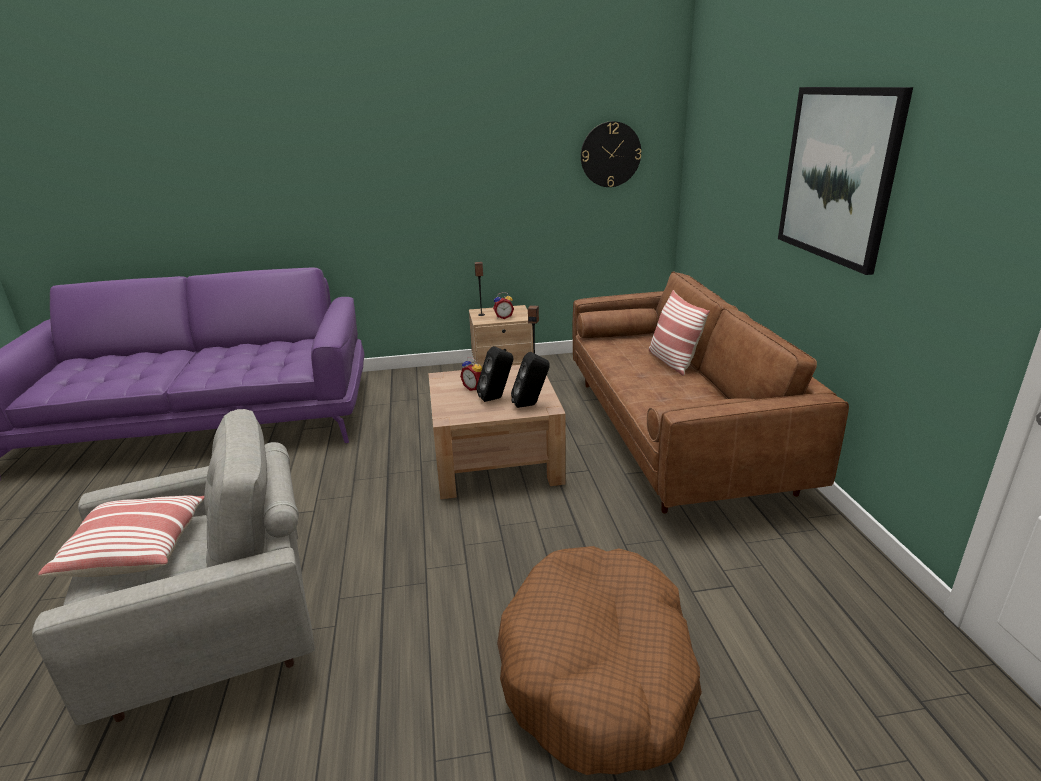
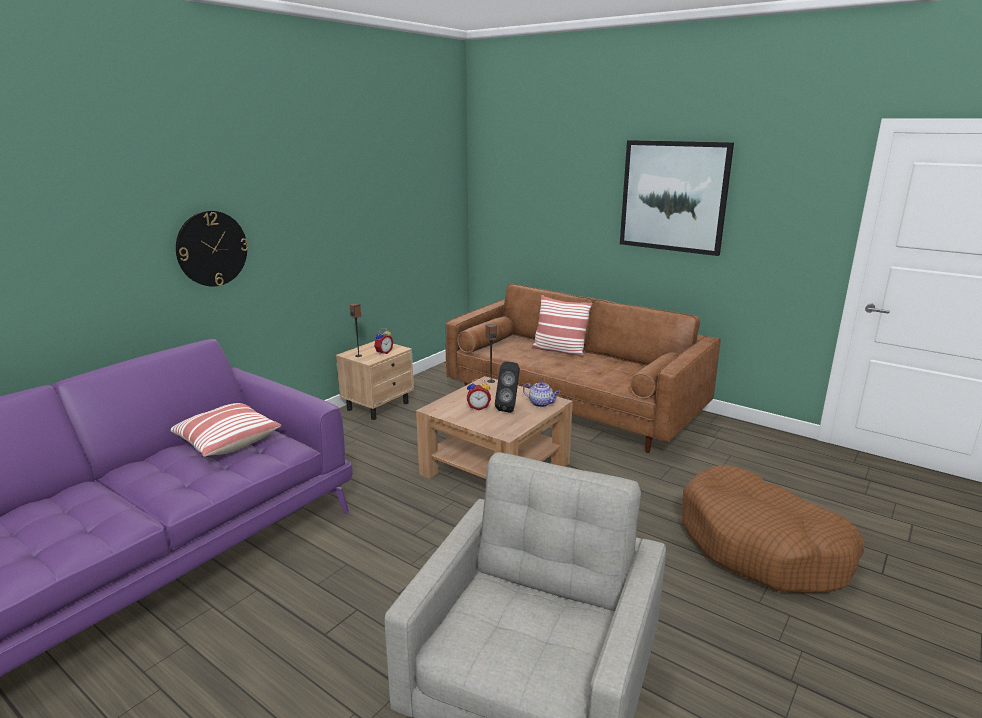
camera: 45 degrees left, 5 degrees down
pillow [38,496,204,577] -> pillow moved to [170,403,281,457]
black speaker [511,352,550,408] -> teapot [523,382,560,407]
wall clock [581,121,641,187] -> wall clock moved to [176,211,248,287]

